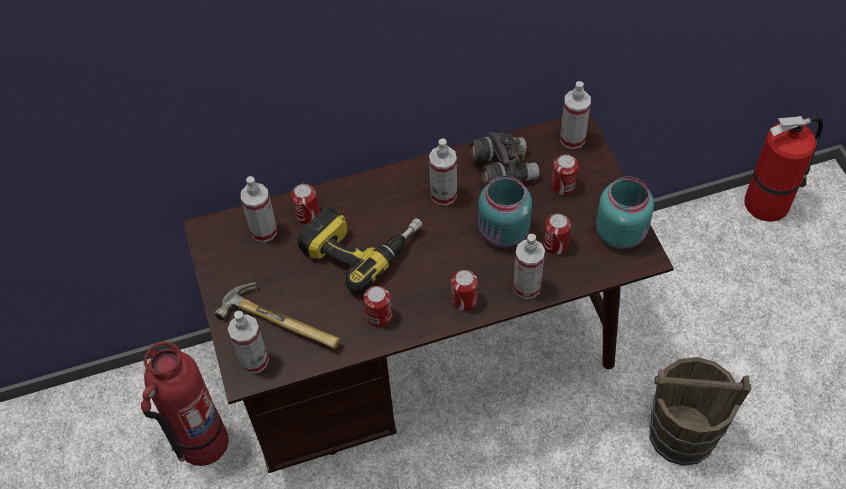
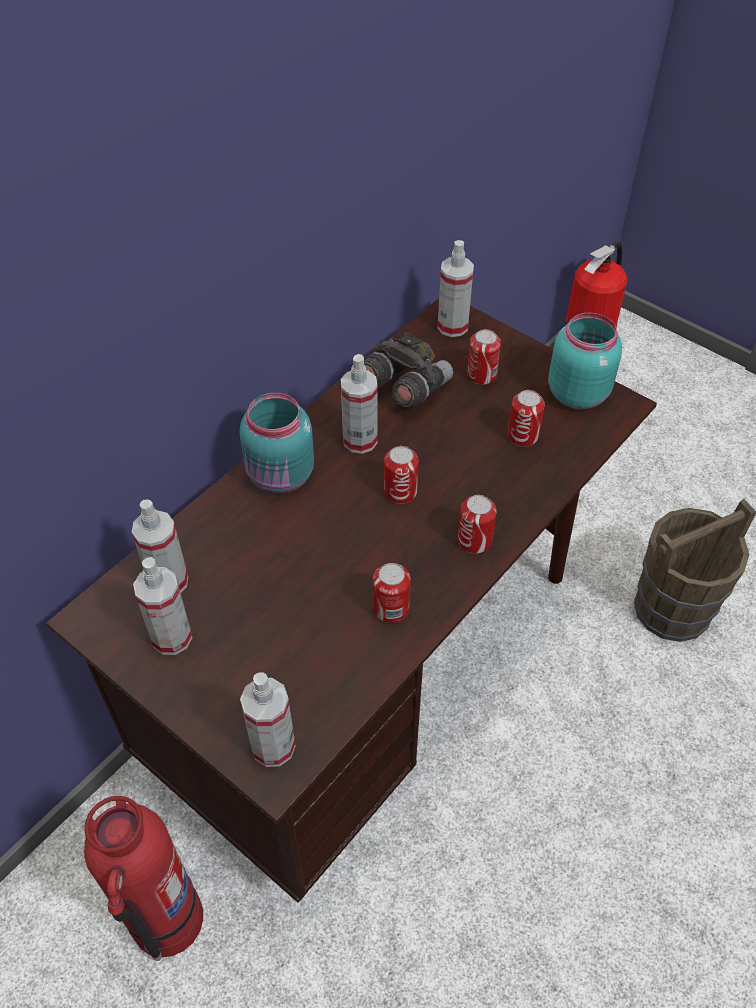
camera: 35 degrees left, 5 degrees down
hammer [214,282,340,349] -> none
can [291,184,320,224] -> can moved to [384,446,419,504]
power drill [297,207,423,294] -> none
turquoise jar [478,176,532,248] -> turquoise jar moved to [239,393,314,493]
spray bottle [513,234,545,299] -> spray bottle moved to [133,557,192,655]

